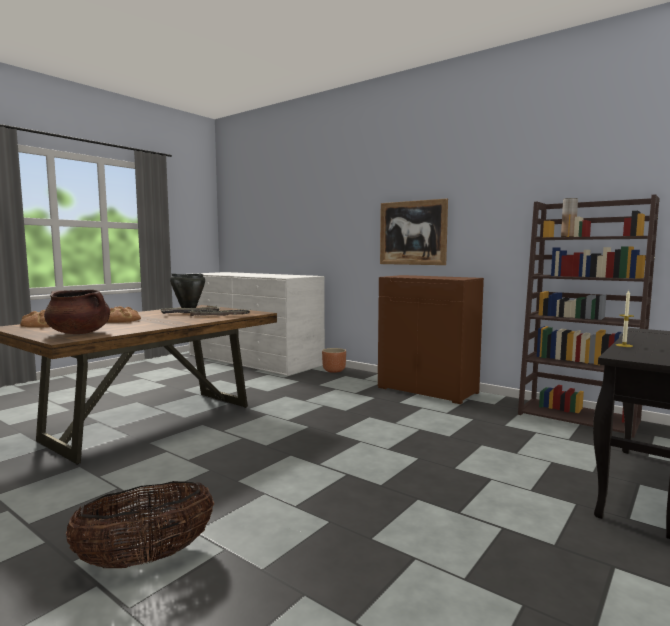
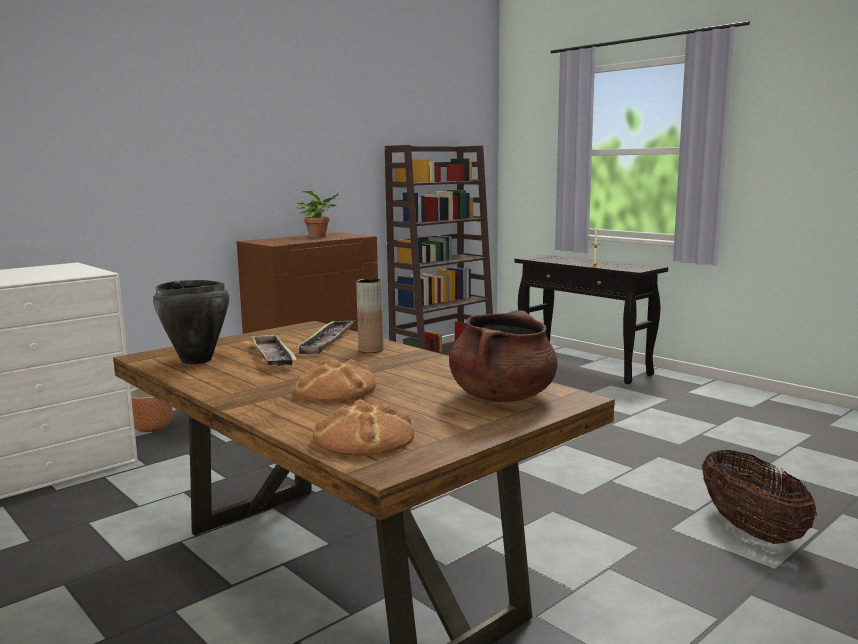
camera: 80 degrees left, 5 degrees up
picture [380,199,448,265] -> none
brown vase [561,198,578,237] -> brown vase moved to [356,278,384,353]
none -> potted plant [296,191,342,238]

